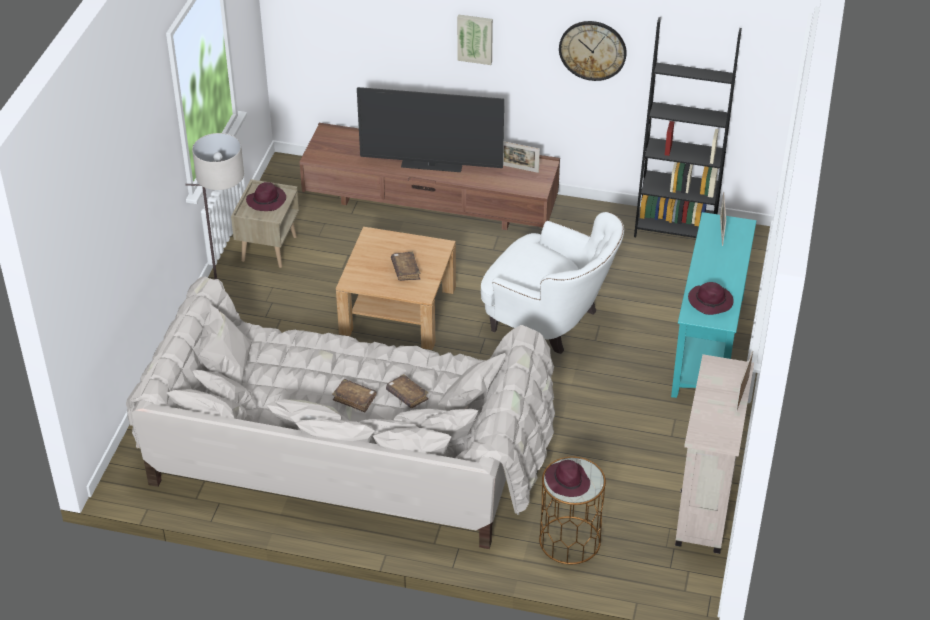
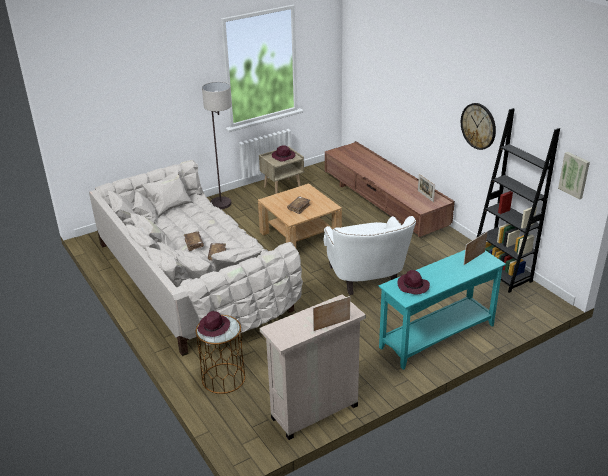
camera: 45 degrees right, 10 degrees down
television [357,87,504,172] -> none
picture [457,15,493,65] -> picture moved to [558,152,590,200]

